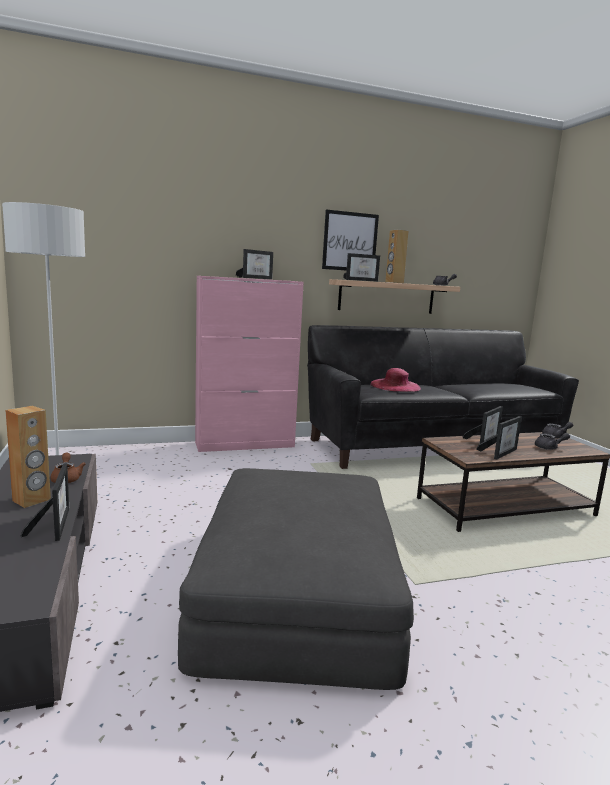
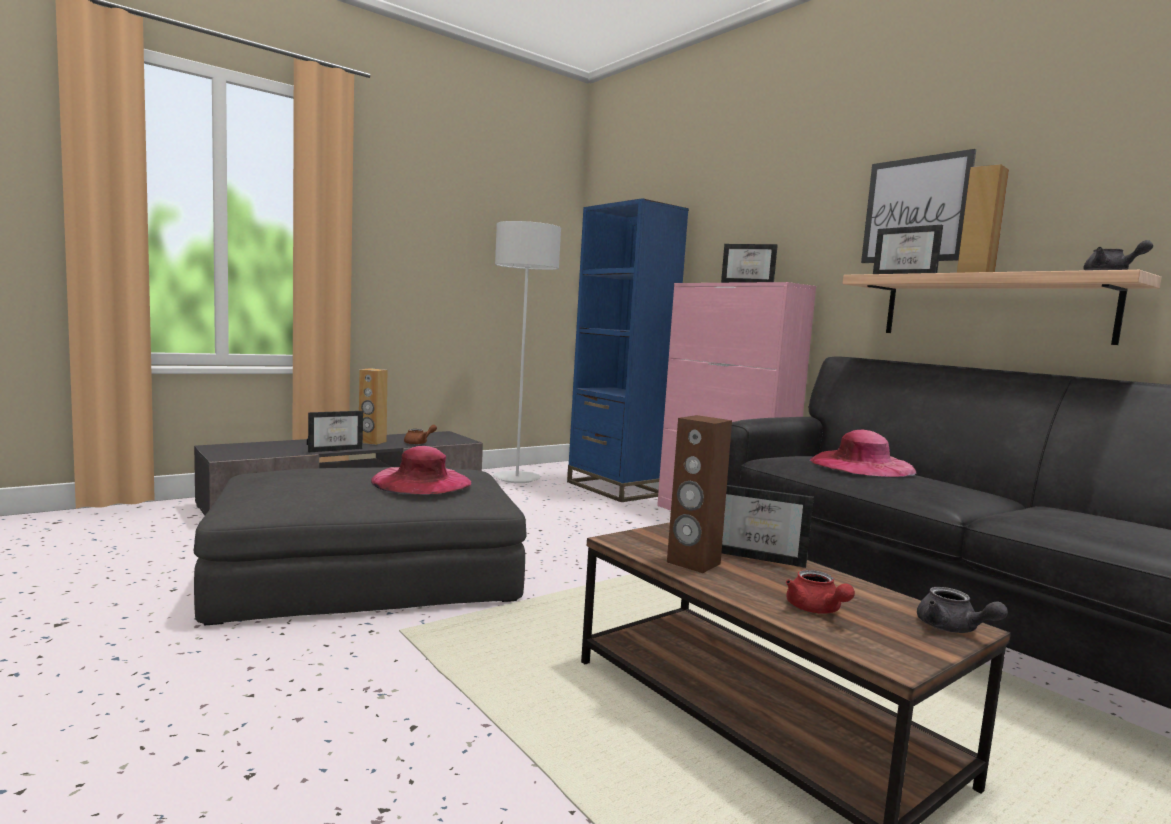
camera: 70 degrees right, 5 degrees down
picture frame [476,416,522,459] -> brown speaker [667,415,732,573]
grey teapot [535,433,570,450] -> red teapot [786,570,855,614]
none -> pink hat [371,446,471,494]
none -> blue bookcase [567,198,689,502]

